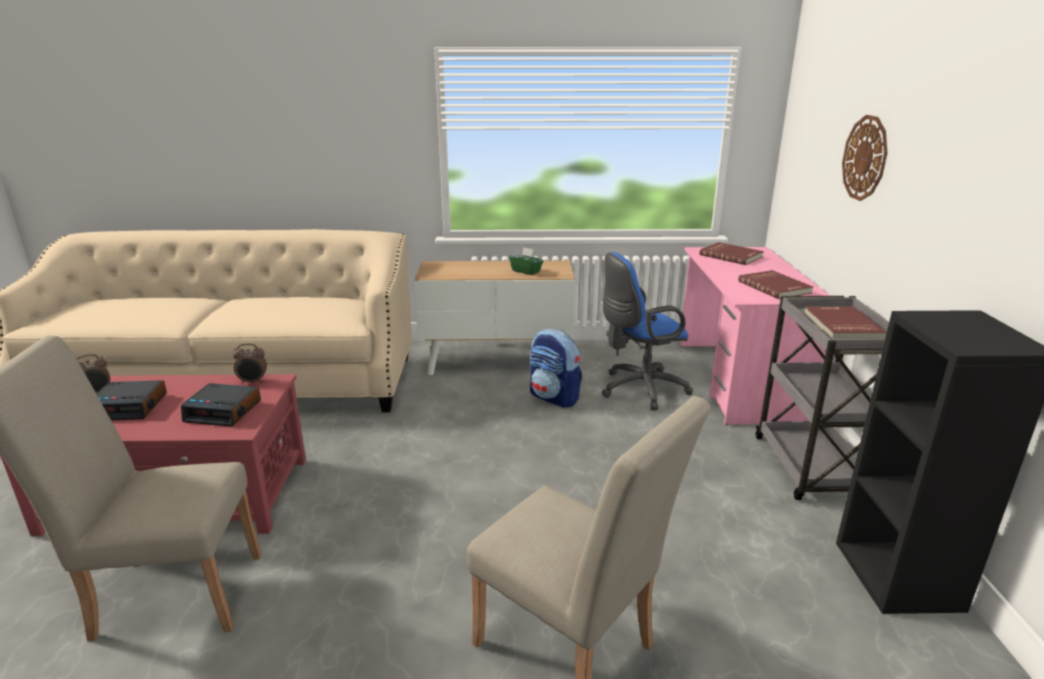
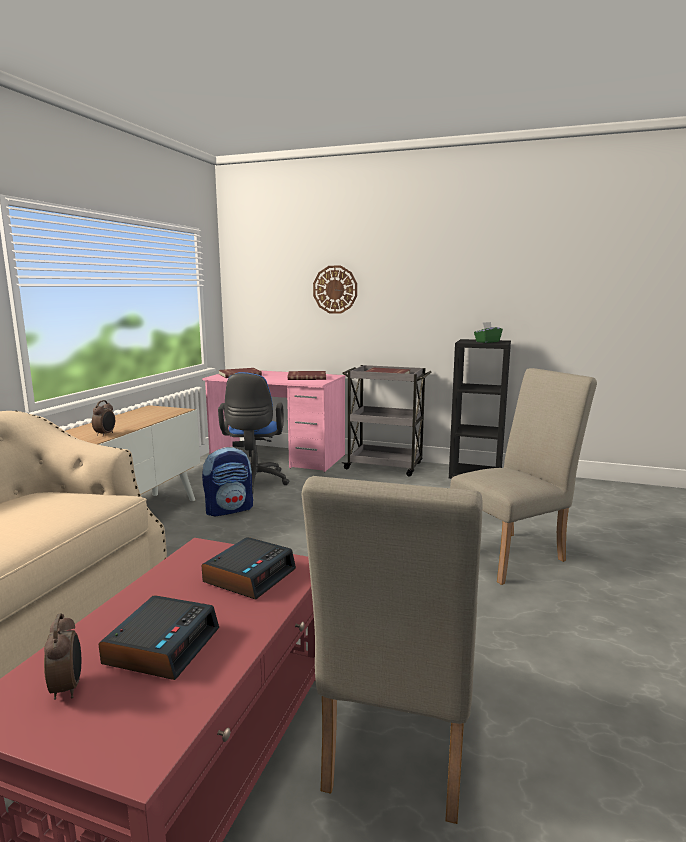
camera: 70 degrees left, 10 degrees down
alarm clock [233,343,267,384] -> alarm clock moved to [92,400,115,437]
green tissue box [509,247,543,275] -> green tissue box moved to [474,322,503,343]

